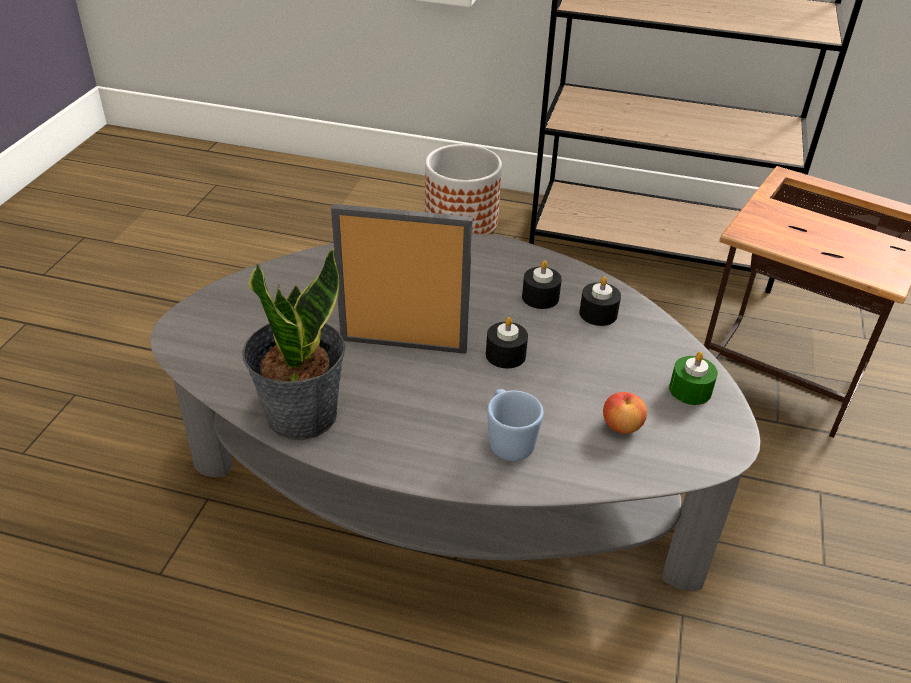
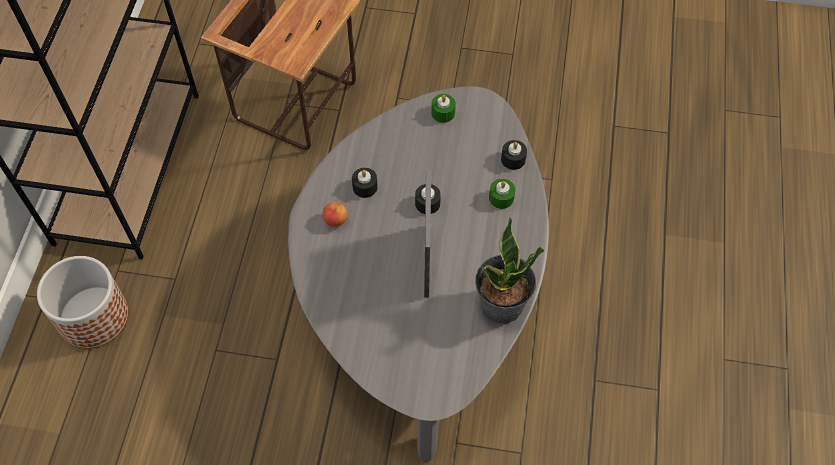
camera: 95 degrees left, 20 degrees up
blue mug [487,389,543,461] -> green candle [489,179,515,209]
black candle [579,276,621,326] -> black candle moved to [501,140,527,170]
apple [603,392,647,434] -> apple moved to [322,202,347,227]

